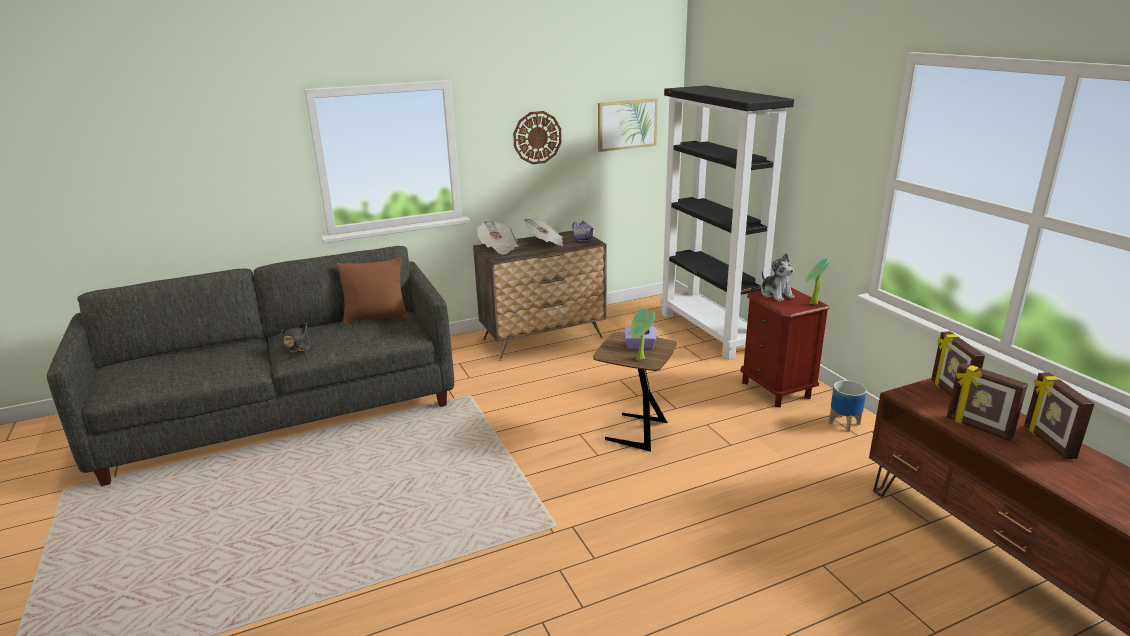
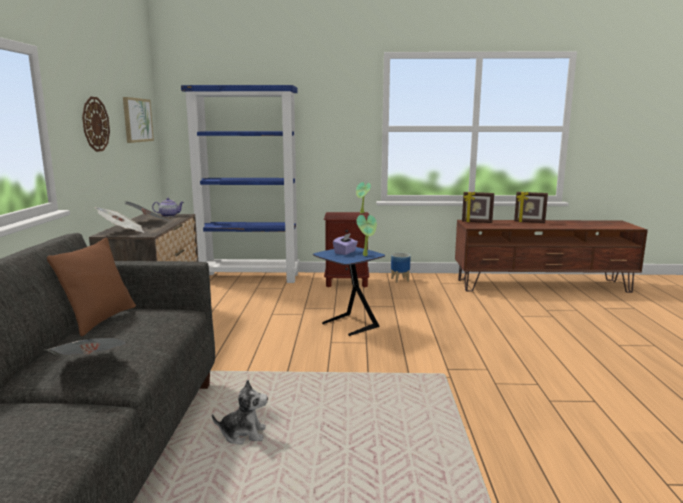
camera: 65 degrees left, 10 degrees down
black hat [281,323,310,352] -> newspaper [46,338,127,355]
brown side table [593,332,677,452] -> blue side table [313,247,385,336]
black bookcase [660,85,794,360] -> blue bookcase [181,85,300,283]
plush toy [761,253,795,301] -> plush toy moved to [212,379,268,444]
picture frame [947,363,1028,441] -> none

